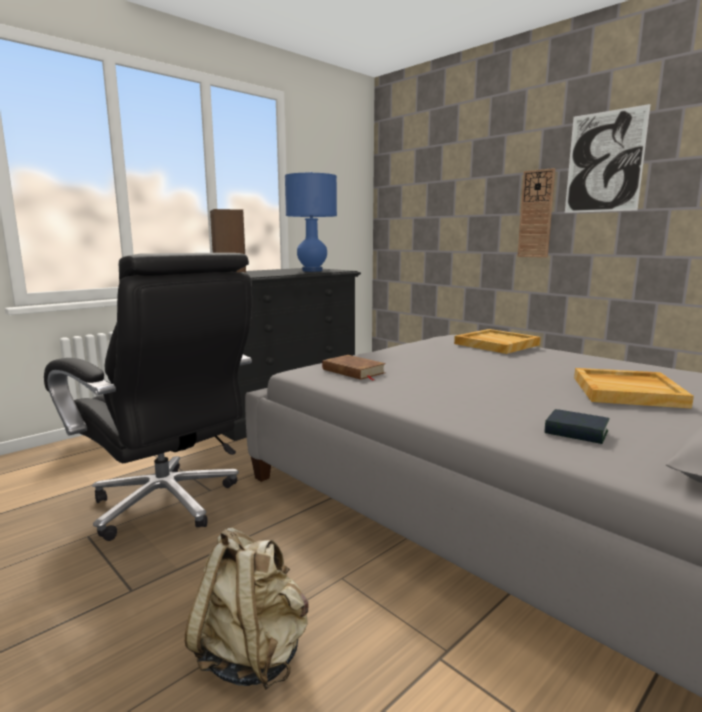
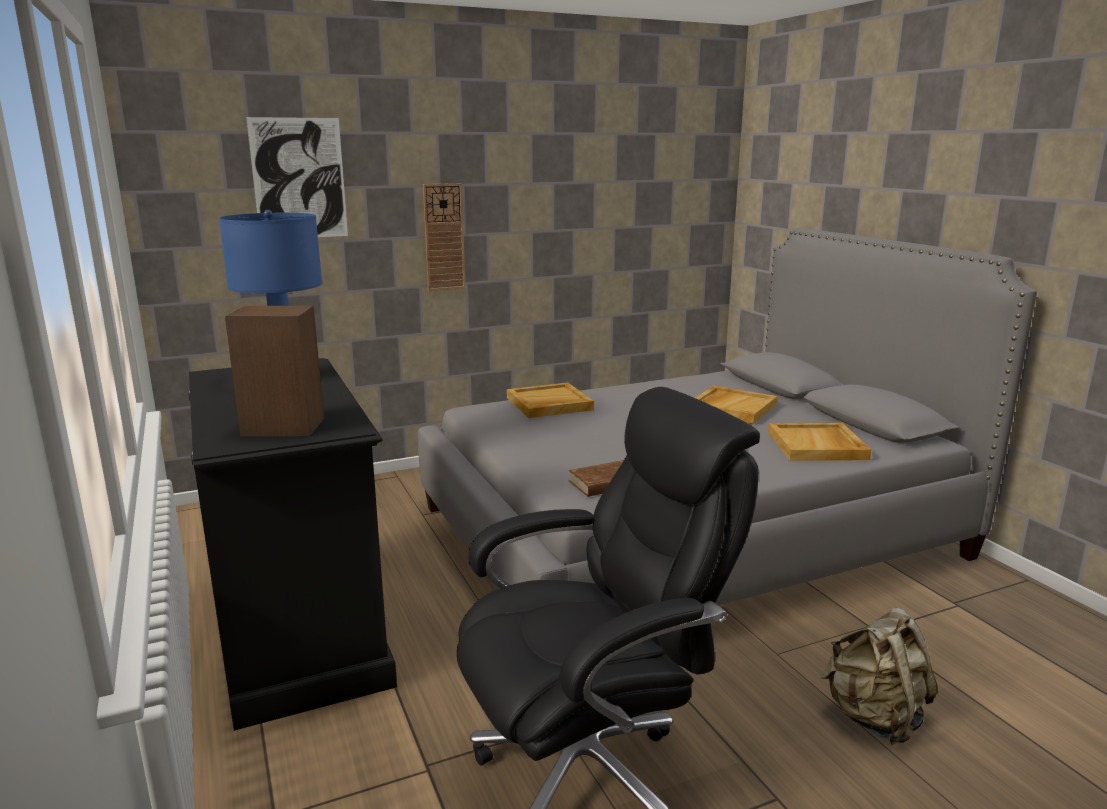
camera: 70 degrees left, 5 degrees up
book [545,409,609,444] -> beige tray [768,423,871,461]
picture [565,104,651,213] -> picture moved to [246,117,348,237]

